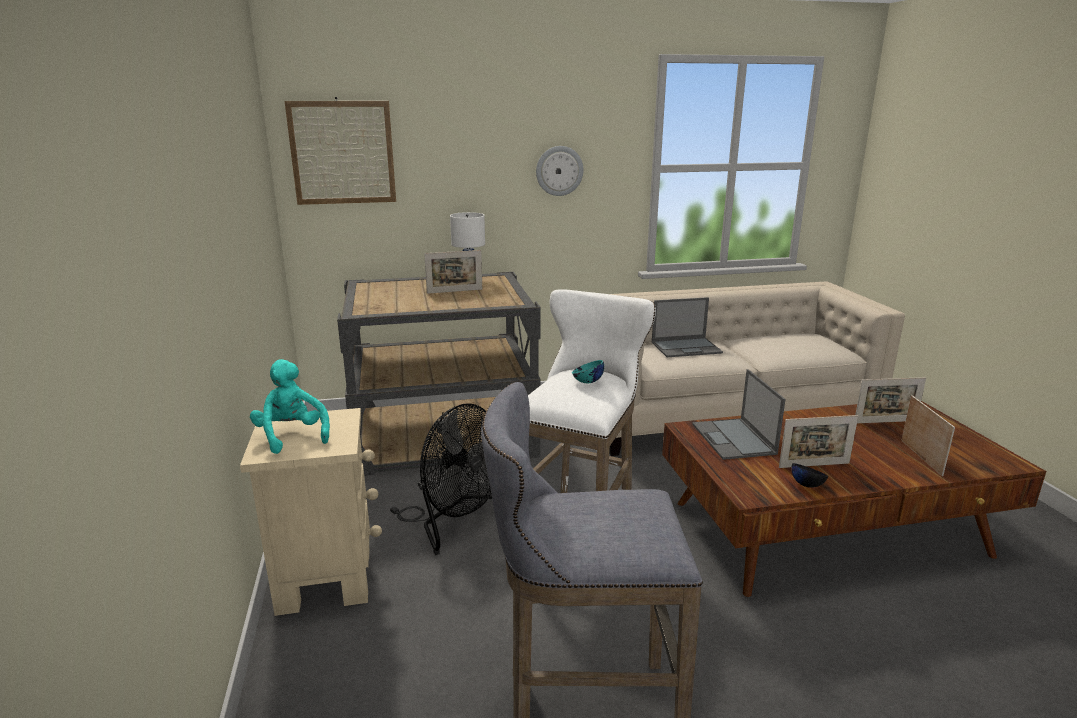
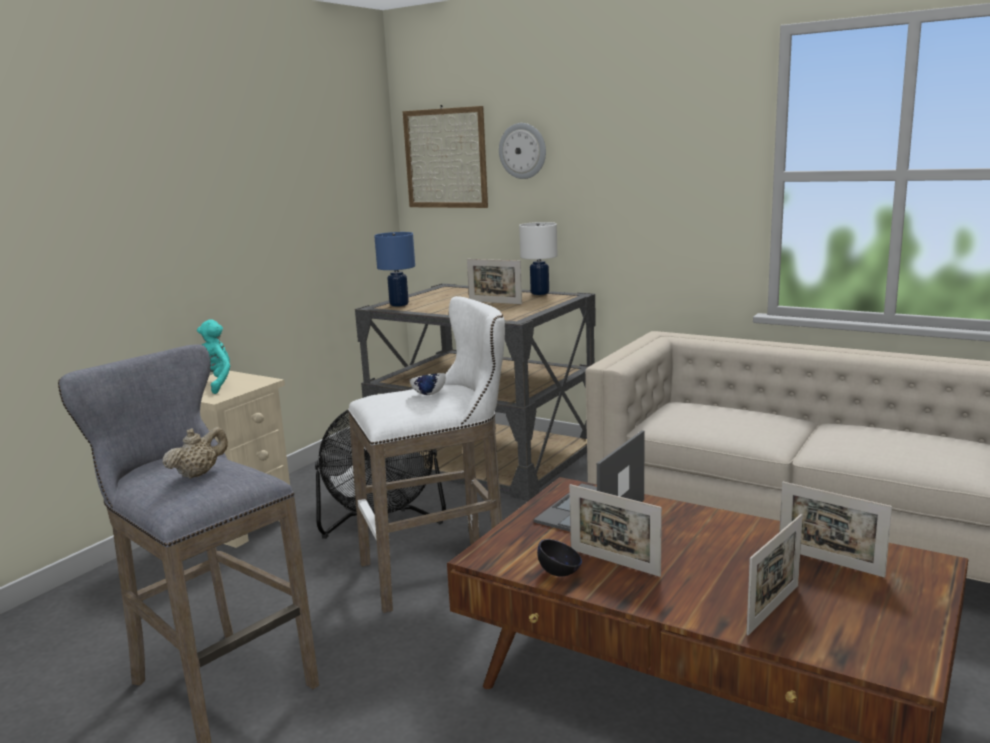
camera: 45 degrees right, 5 degrees down
wall clock [536,146,584,196] -> wall clock moved to [499,123,546,179]
turquoise bowl [572,360,604,383] -> white bowl [410,373,446,395]
laptop [652,297,723,357] -> none
none -> beige teapot [163,427,228,479]
none -> blue table lamp [374,232,415,307]

